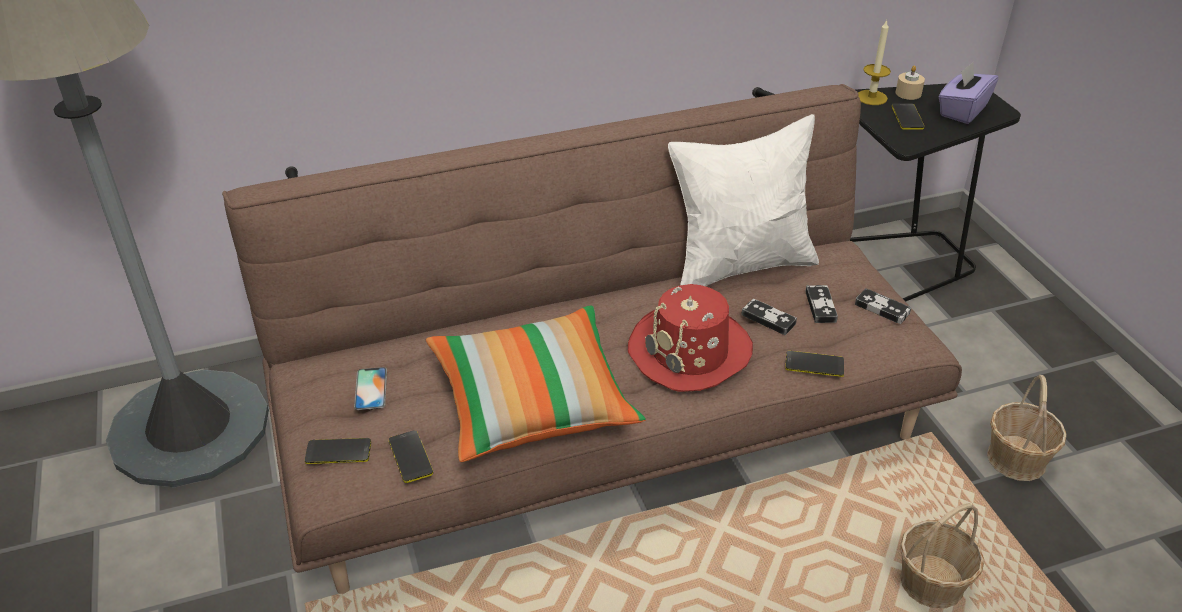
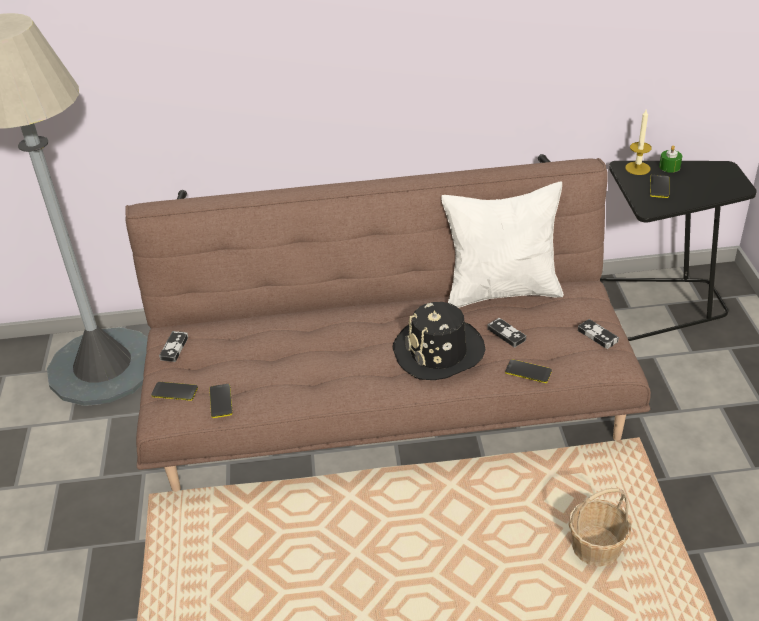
camera: 15 degrees right, 0 degrees up
phone [354,367,387,410] -> none
pillow [426,306,646,462] -> none
red hat [628,284,753,392] -> black hat [393,302,485,380]
game controller [805,285,838,323] -> game controller moved to [159,331,188,362]
beige candle [895,65,925,100] -> green candle [659,145,682,173]
purple tissue box [939,62,998,124] -> none
basket [987,375,1067,481] -> none

